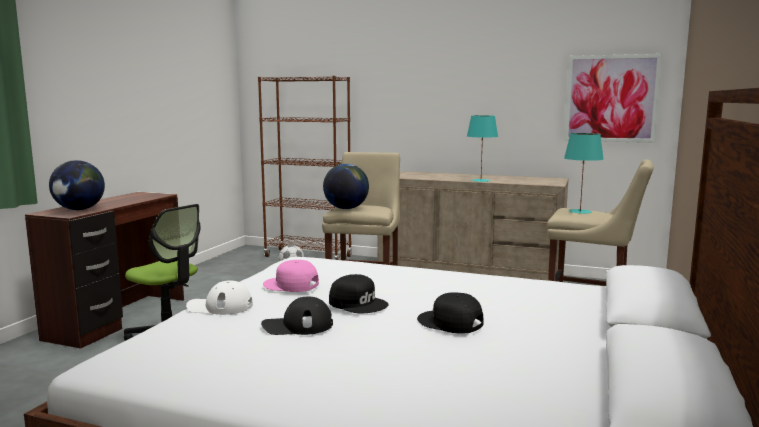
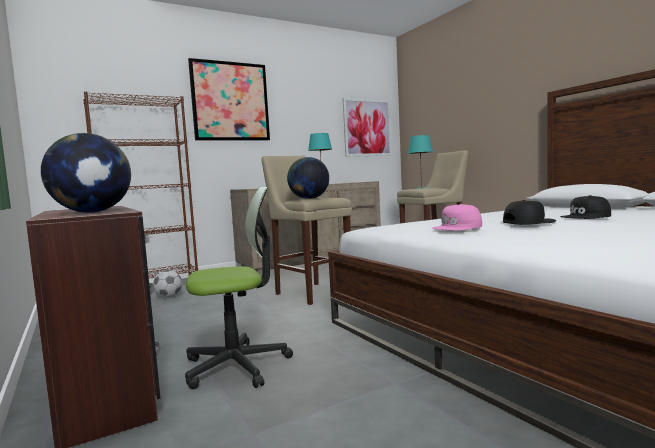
camera: 50 degrees left, 5 degrees down
white cap [186,280,253,315] -> none
black cap [261,297,333,335] -> none
none -> picture [188,58,270,140]

